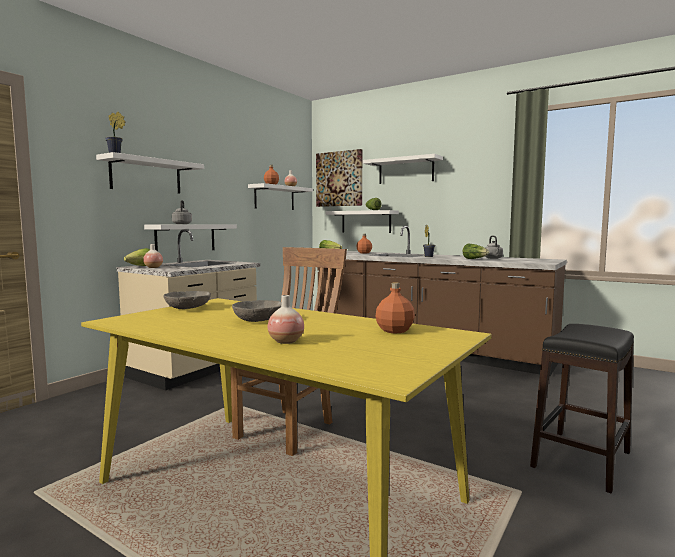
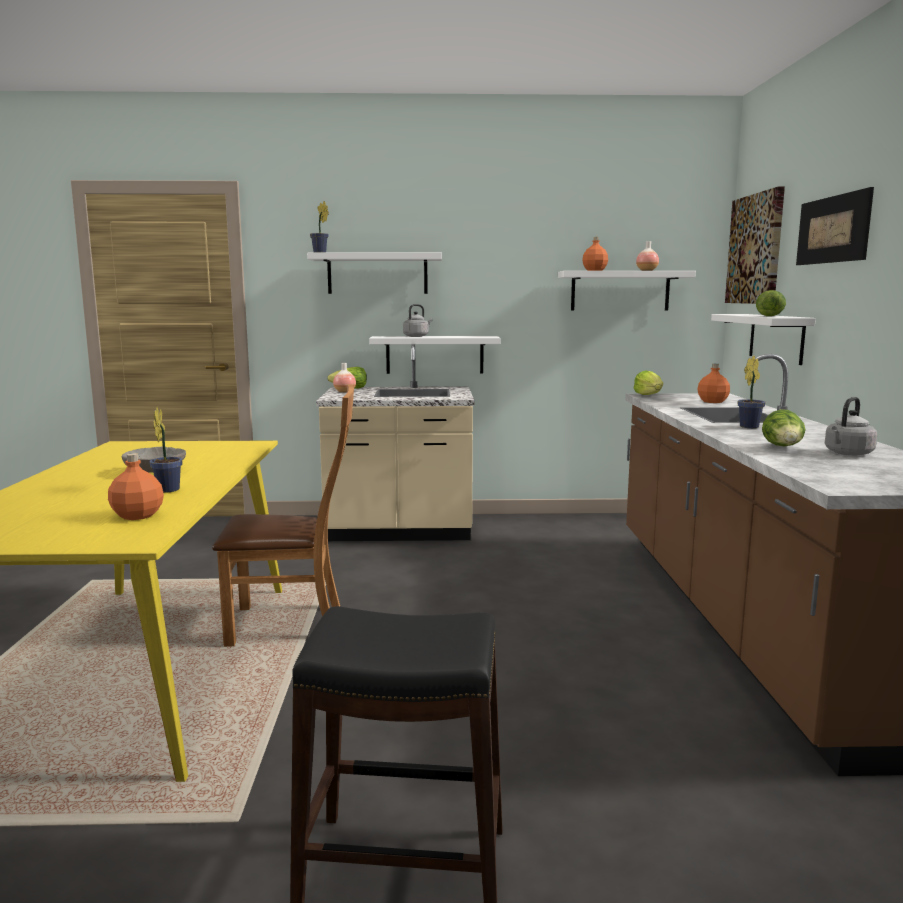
camera: 55 degrees right, 5 degrees up
grey bowl [163,291,211,309] -> none
vase [268,295,304,344] -> none
white shelf [363,154,443,184] -> picture [796,187,874,265]
none -> potted plant [150,407,183,493]

